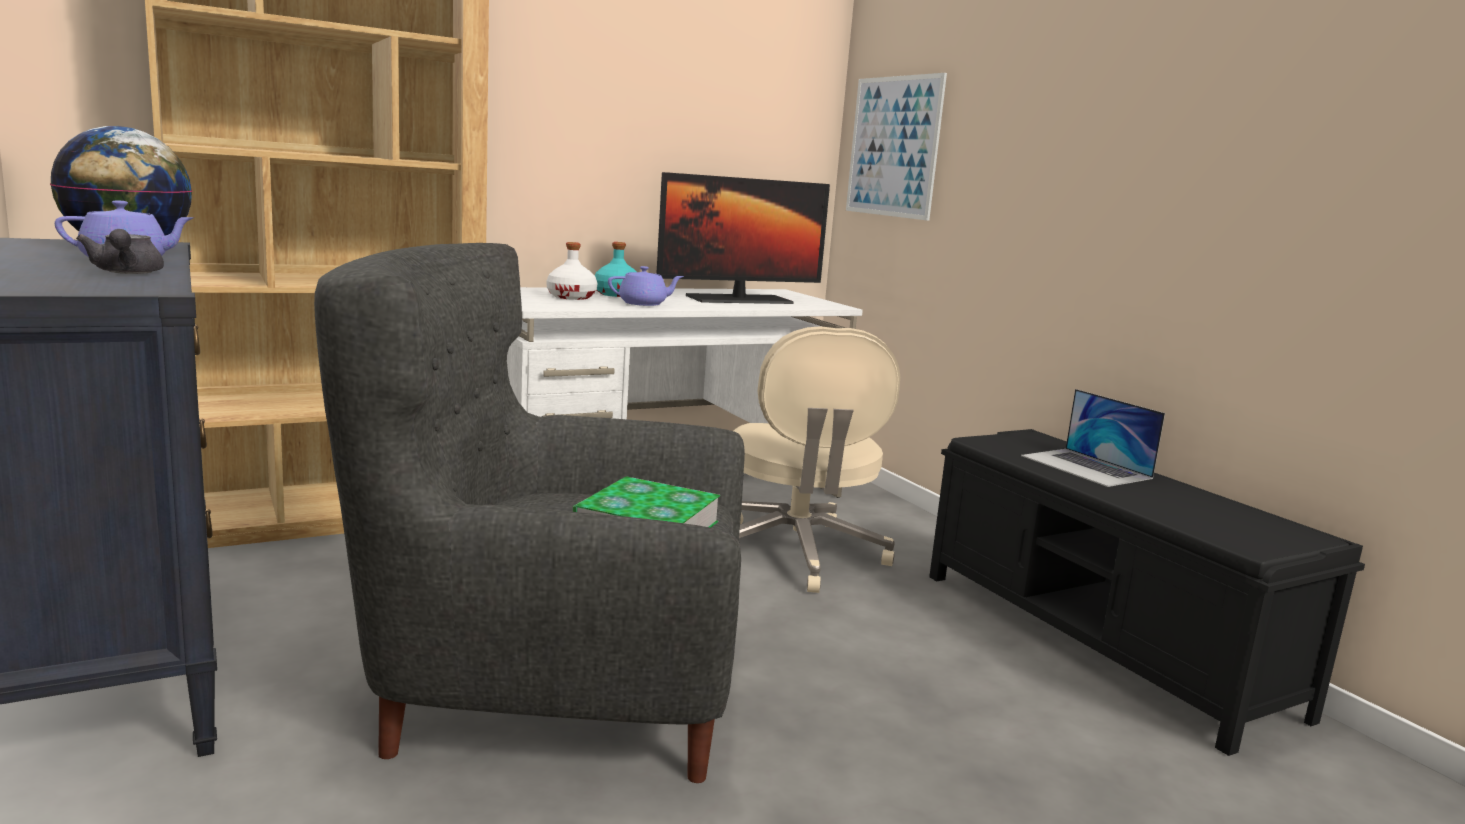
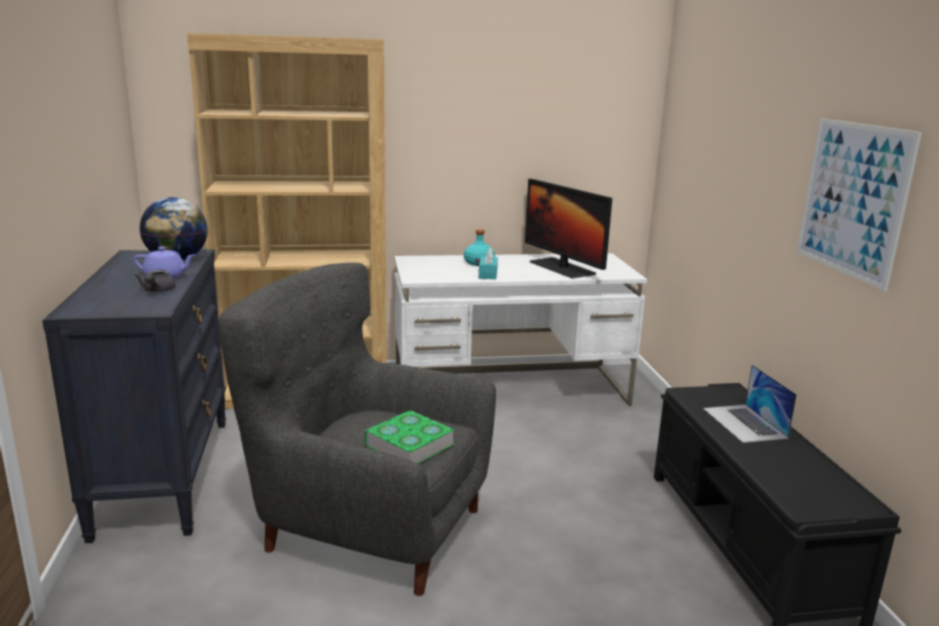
camera: 20 degrees right, 5 degrees up
white bottle [547,242,597,300] -> none
purple teapot [608,266,684,306] -> turquoise tissue box [479,247,498,279]
monitor [656,172,830,304] -> monitor turned 60 degrees clockwise [525,179,612,279]
beige office chair [733,326,900,593] -> none
picture [846,73,947,221] -> picture moved to [797,118,922,291]

